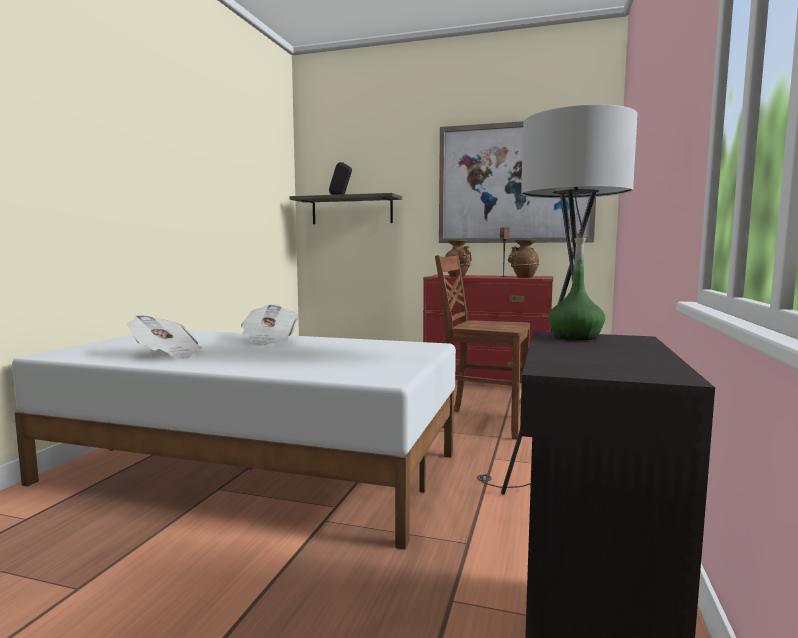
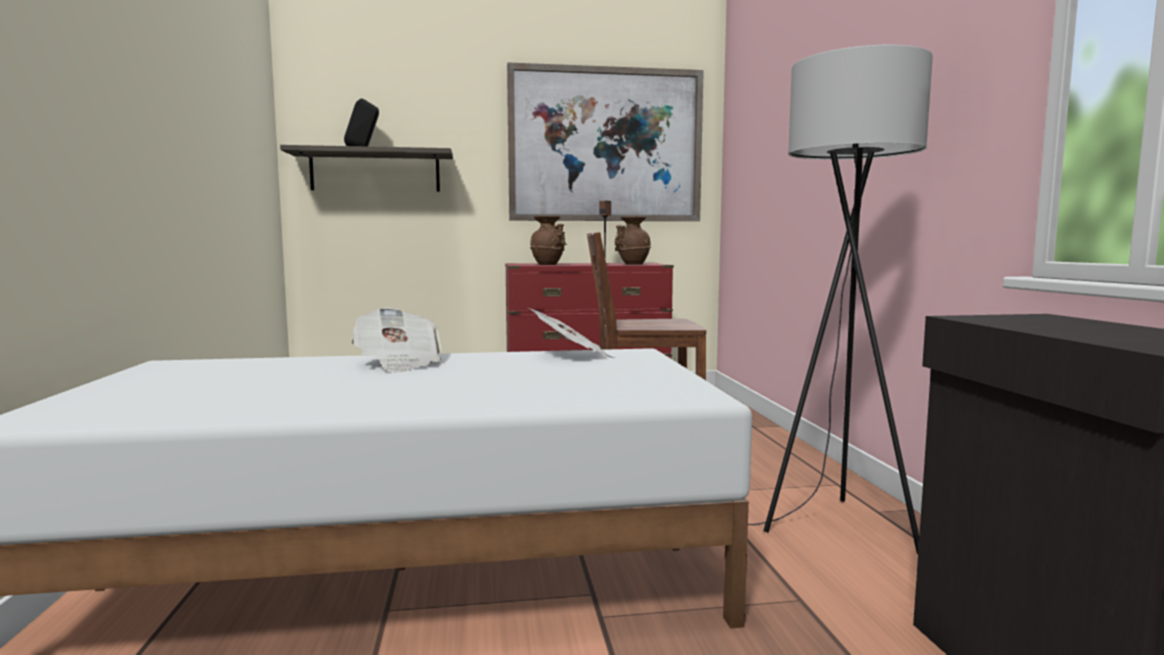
camera: 25 degrees left, 0 degrees up
newspaper [127,315,202,359] -> newspaper moved to [528,308,614,358]
green bottle [549,234,605,340] -> none

